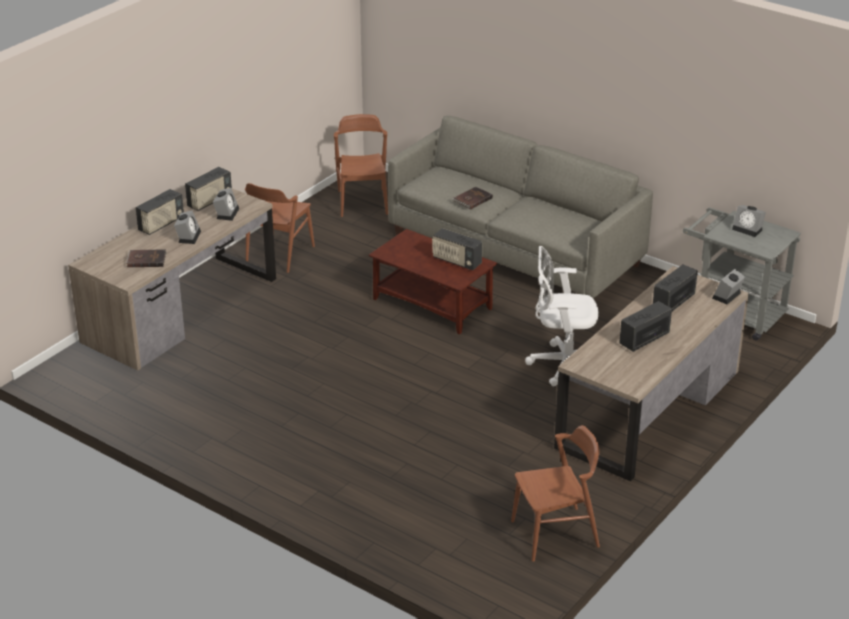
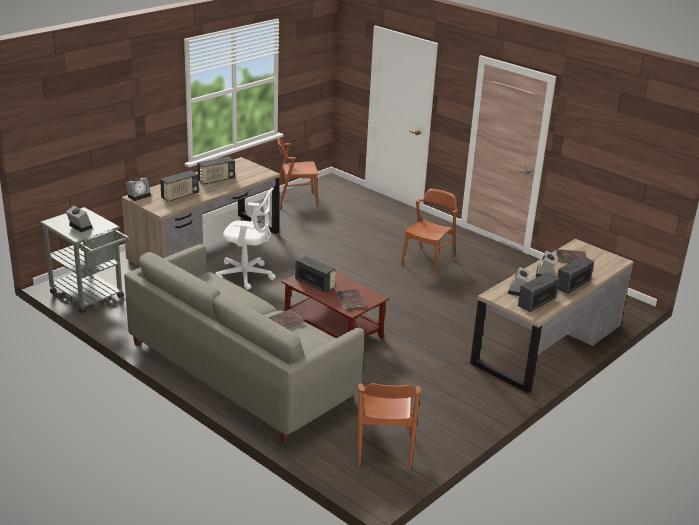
camera: 175 degrees left, 5 degrees down
brown chair [245,183,315,273] -> brown chair moved to [400,189,458,277]
none -> brown book [336,289,366,309]

